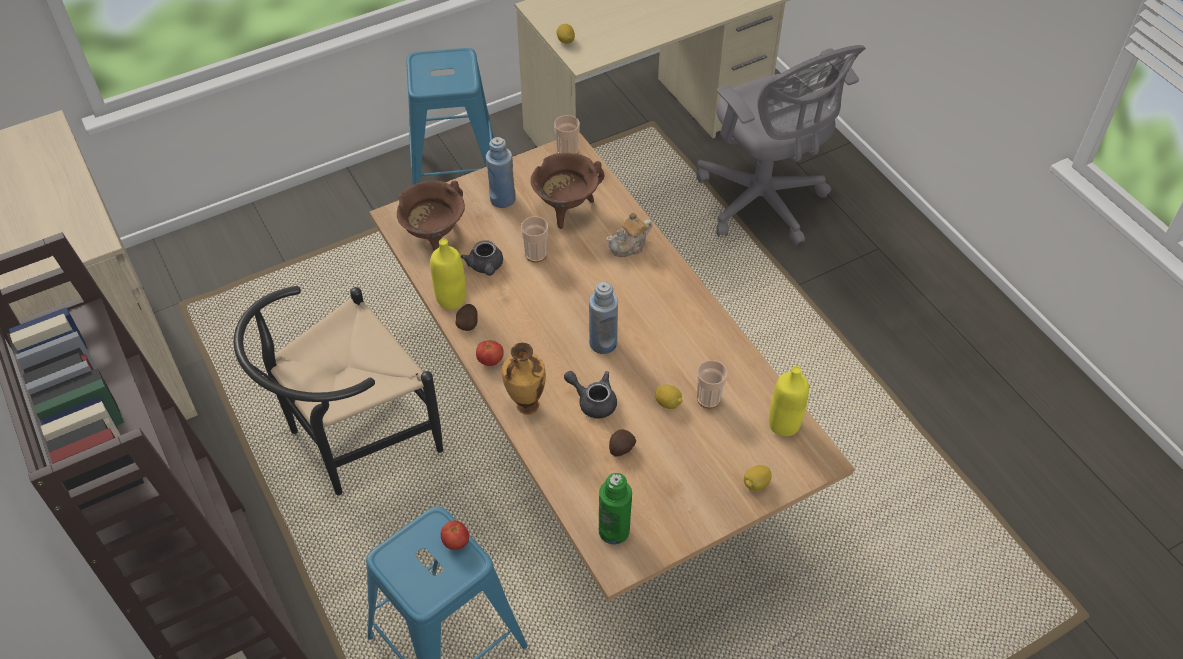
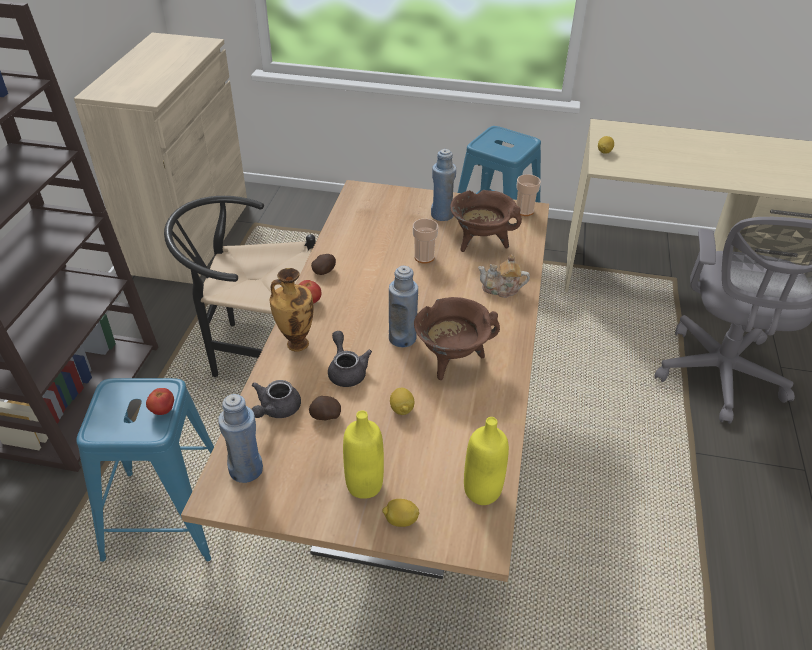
camera: 40 degrees right, 10 degrees down
brown cooking pot [397,180,465,251] -> brown cooking pot moved to [414,297,500,380]
yellow bottle [430,238,466,310] -> yellow bottle moved to [343,411,384,499]
grey teapot [461,240,503,276] -> grey teapot moved to [252,380,301,418]
green bottle [599,473,632,545] -> blue bottle [218,394,263,483]
cup [697,360,728,409] -> none

